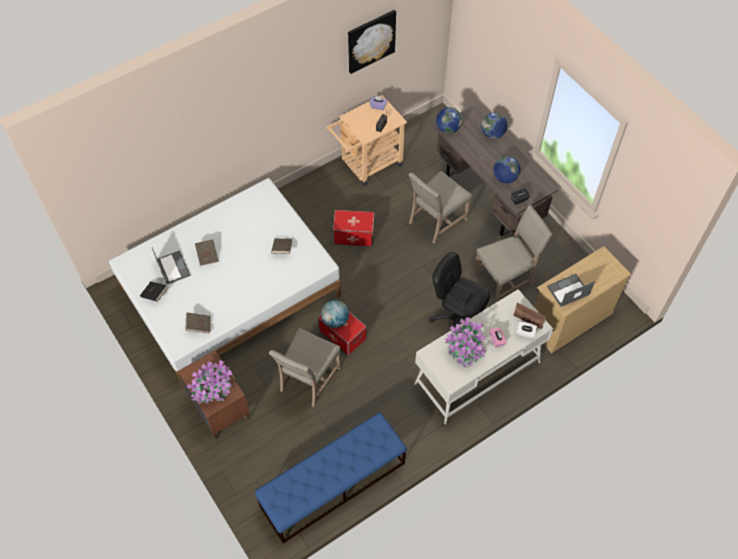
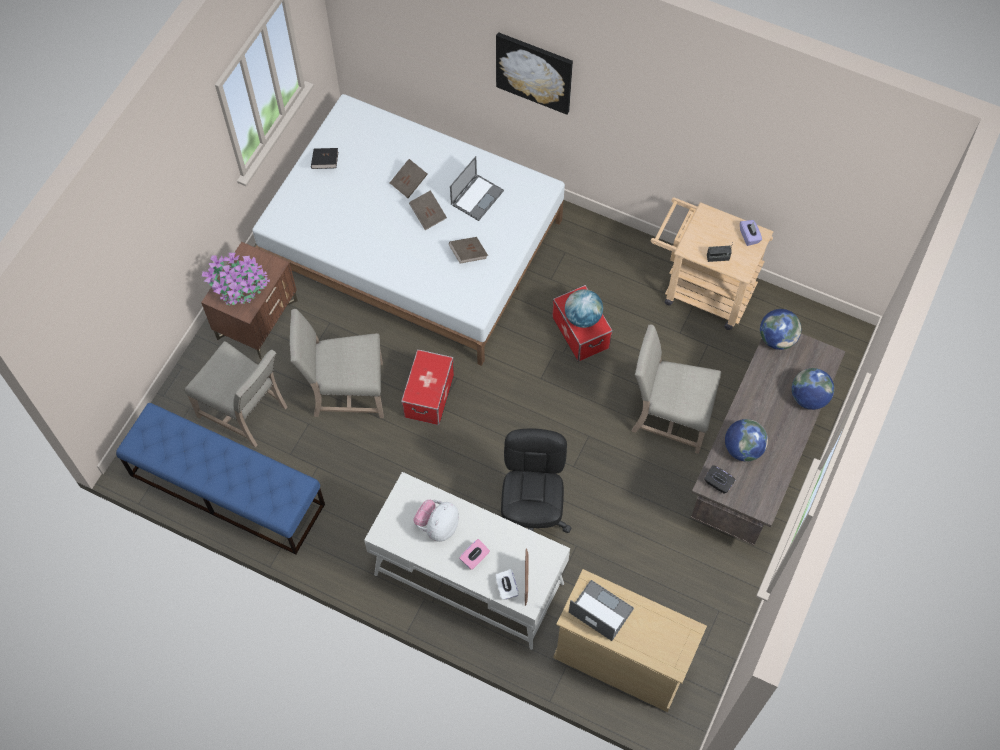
camera: 60 degrees right, 5 degrees up
laptop [152,247,191,285] -> laptop moved to [450,156,504,221]
brown book [186,312,211,334] -> brown book moved to [409,190,447,230]
globe [321,300,349,328] -> globe moved to [565,289,603,328]
picture [348,10,396,74] -> picture moved to [496,32,573,115]
potted plant [445,317,486,368] -> plush toy [413,499,459,542]
beige chair [473,205,553,304] -> beige chair moved to [184,341,287,448]

